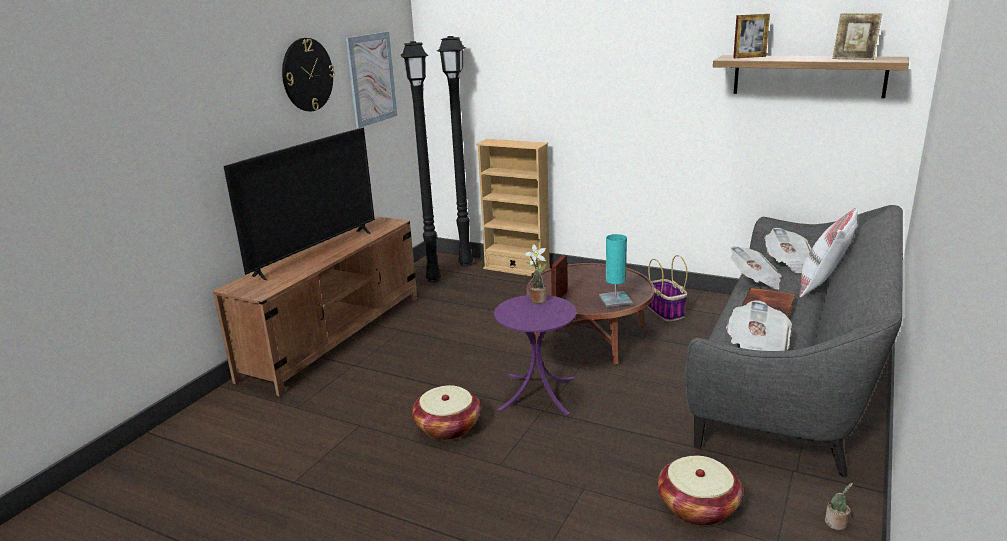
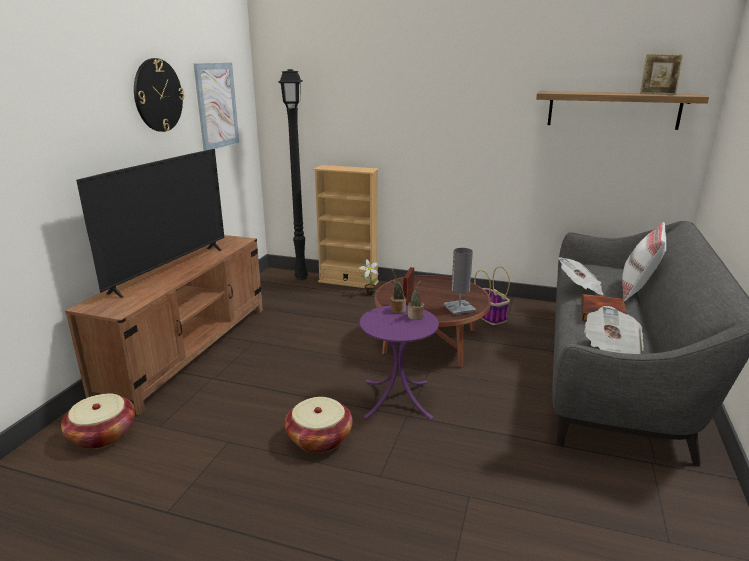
camera: 10 degrees left, 0 degrees up
black floor lamp [401,41,441,282] -> none
turquoise table lamp [599,234,632,307] -> grey table lamp [443,248,476,314]
basket [658,456,743,526] -> basket moved to [61,394,135,449]
picture frame [733,14,770,58] -> none
newspaper [764,228,811,273] -> none
potted plant [825,483,853,530] -> potted plant moved to [408,280,424,320]

